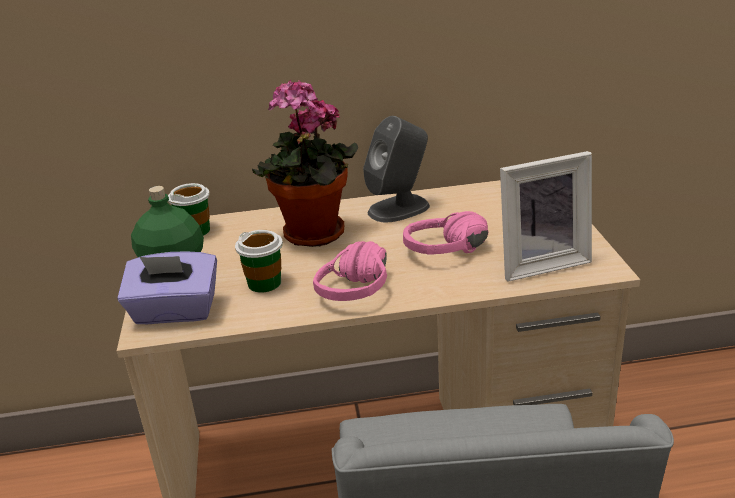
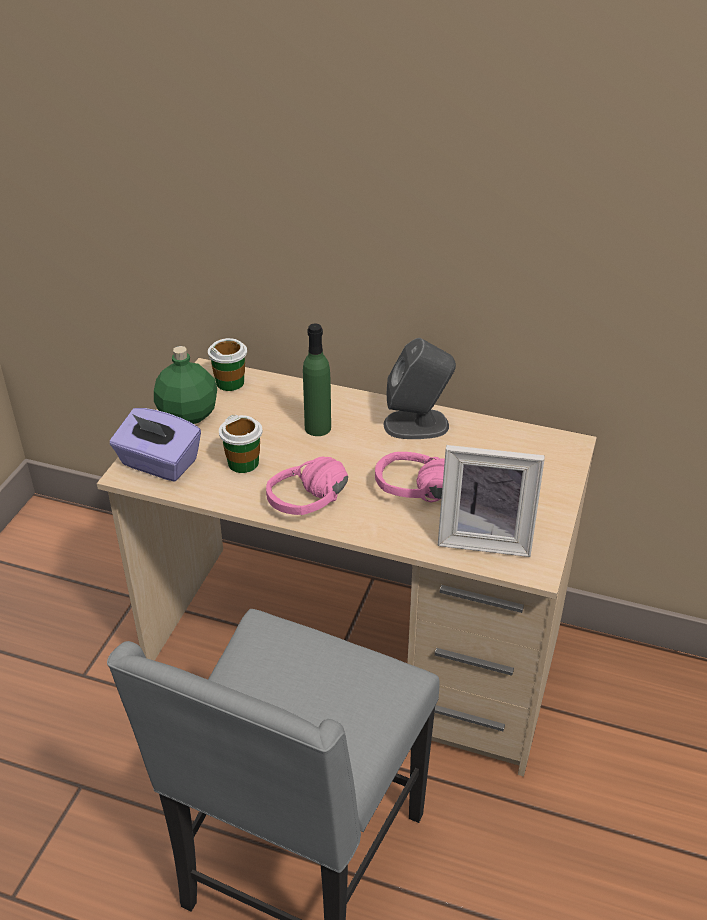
camera: 25 degrees right, 10 degrees up
potted plant [252,79,358,247] -> green bottle [303,323,331,436]

